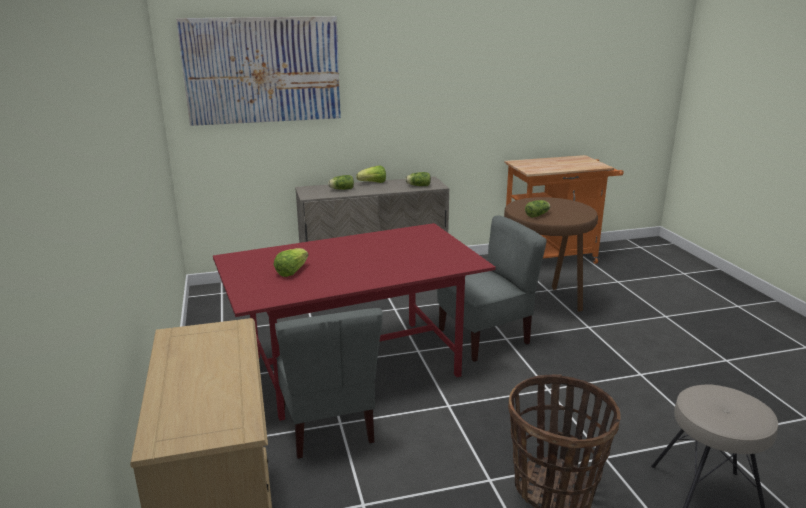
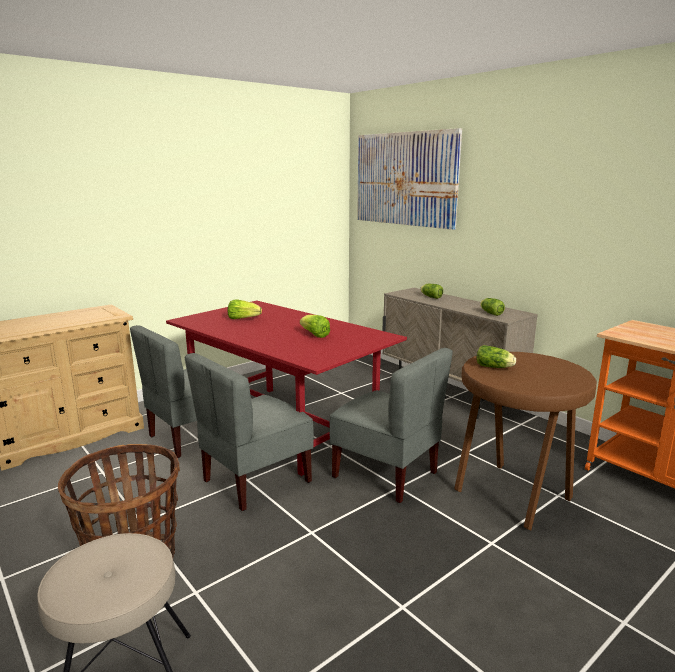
camera: 65 degrees right, 5 degrees down
lettuce [356,166,386,183] -> lettuce moved to [300,315,330,338]
none -> grey chair [184,353,314,511]

